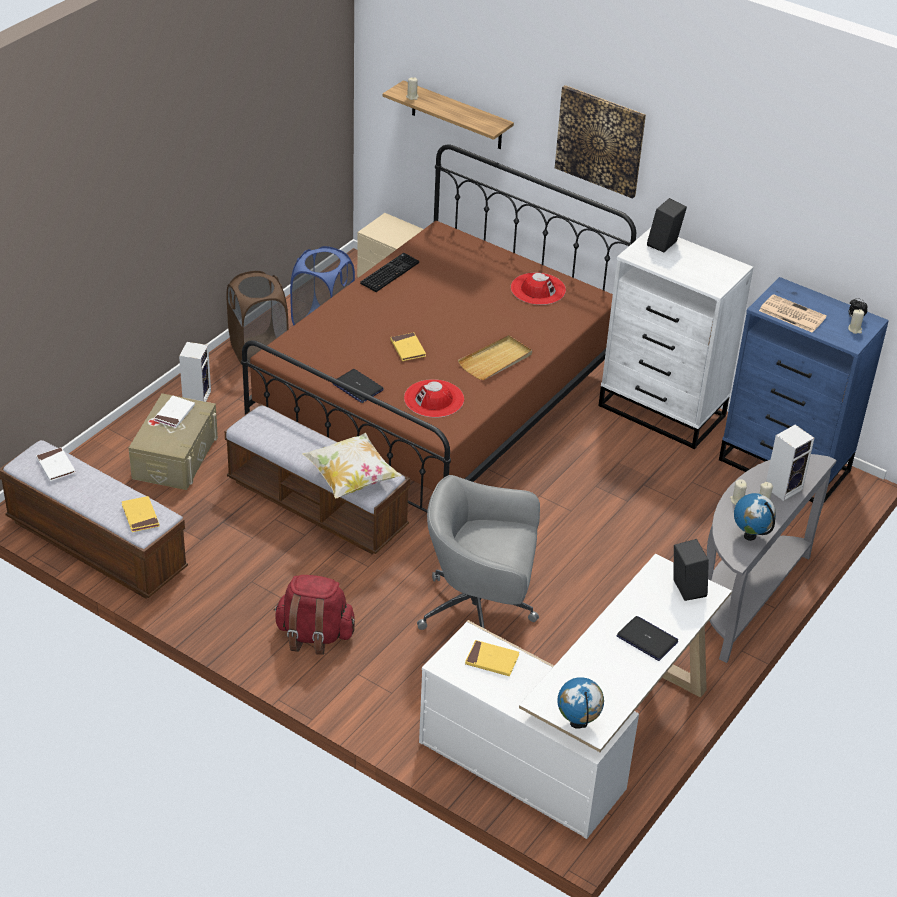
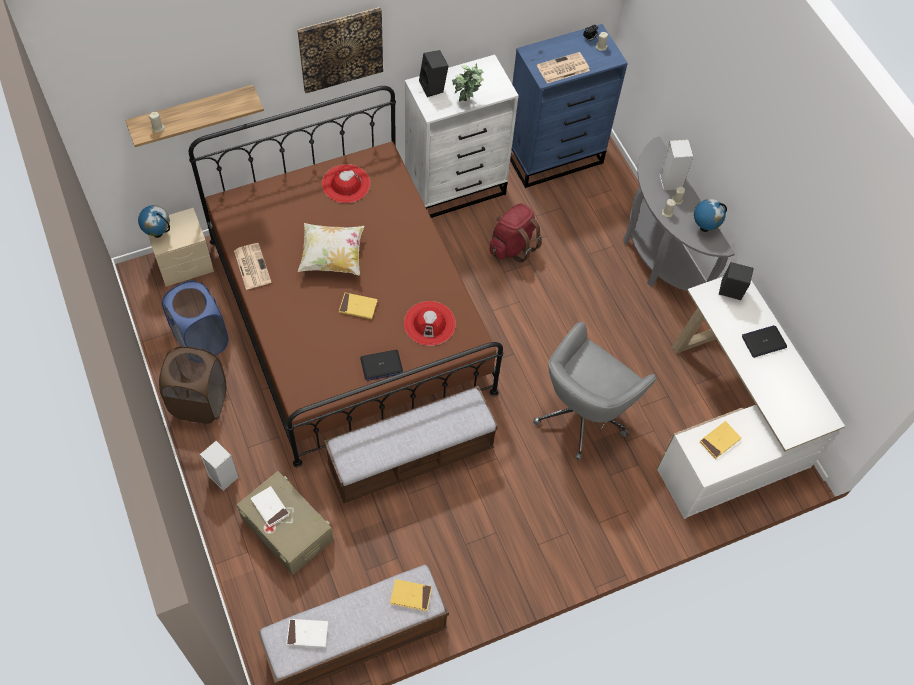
camera: 60 degrees left, 20 degrees up
red backpack [274,575,355,655] -> red backpack moved to [489,203,542,263]
pillow [302,433,402,498] -> pillow moved to [298,223,364,276]
keyboard [360,253,419,292] -> newspaper [234,243,271,290]
beige tray [458,335,532,380] -> none
globe [557,677,604,729] -> globe moved to [138,205,170,238]
none -> potted plant [452,63,484,102]

